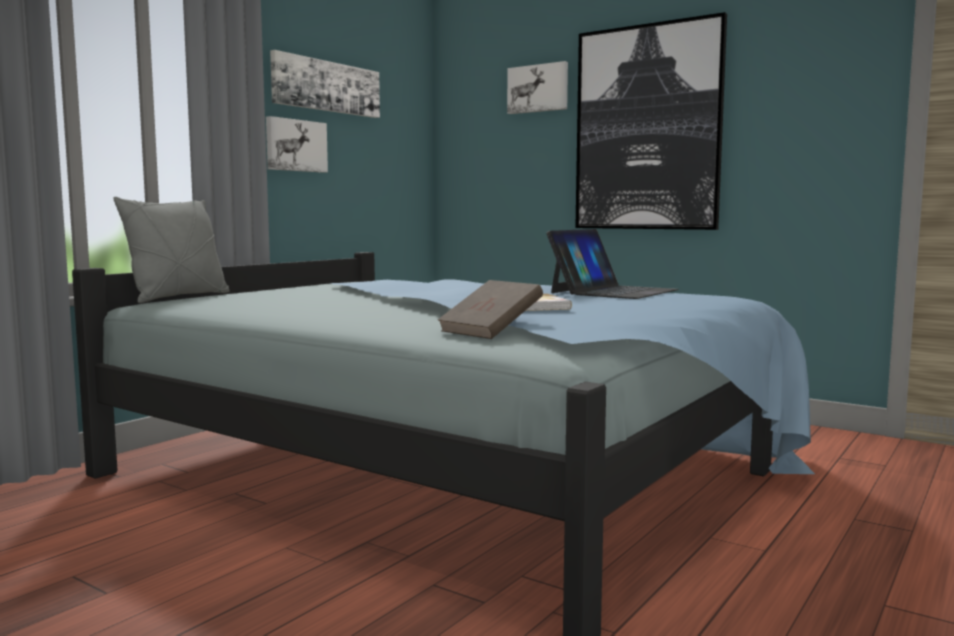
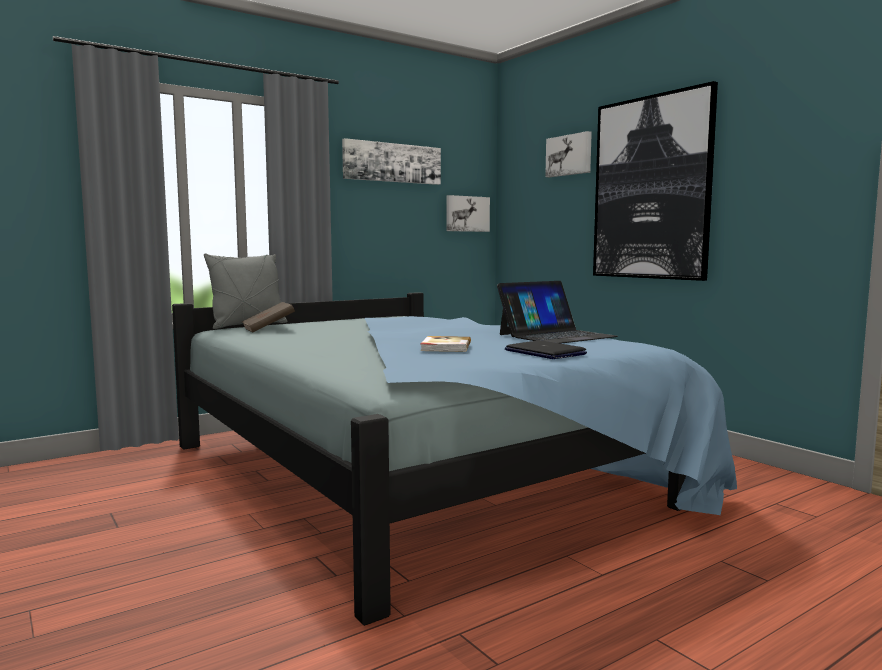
camera: 20 degrees right, 0 degrees up
picture [266,116,328,173] -> picture moved to [446,195,490,232]
brown book [438,280,543,339] -> brown book moved to [242,302,295,333]
none -> laptop [505,340,587,359]

